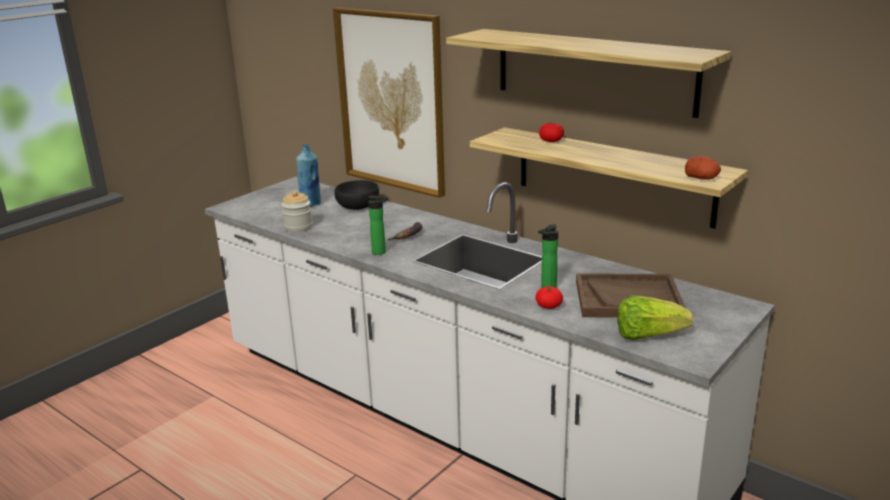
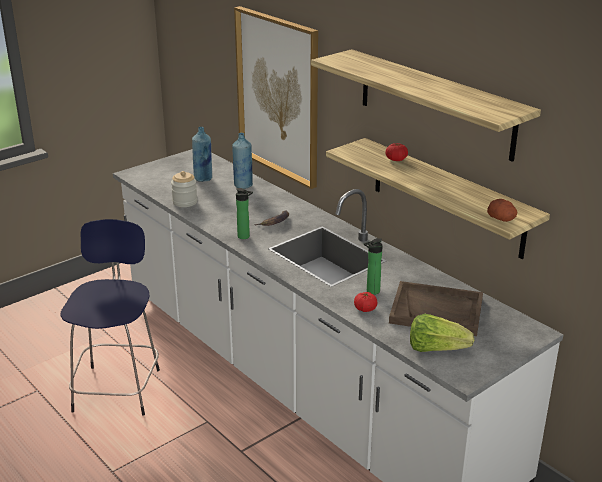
camera: 10 degrees right, 5 degrees up
black bowl [334,180,379,210] -> blue bottle [232,133,253,189]
none -> blue stool [61,219,160,415]

